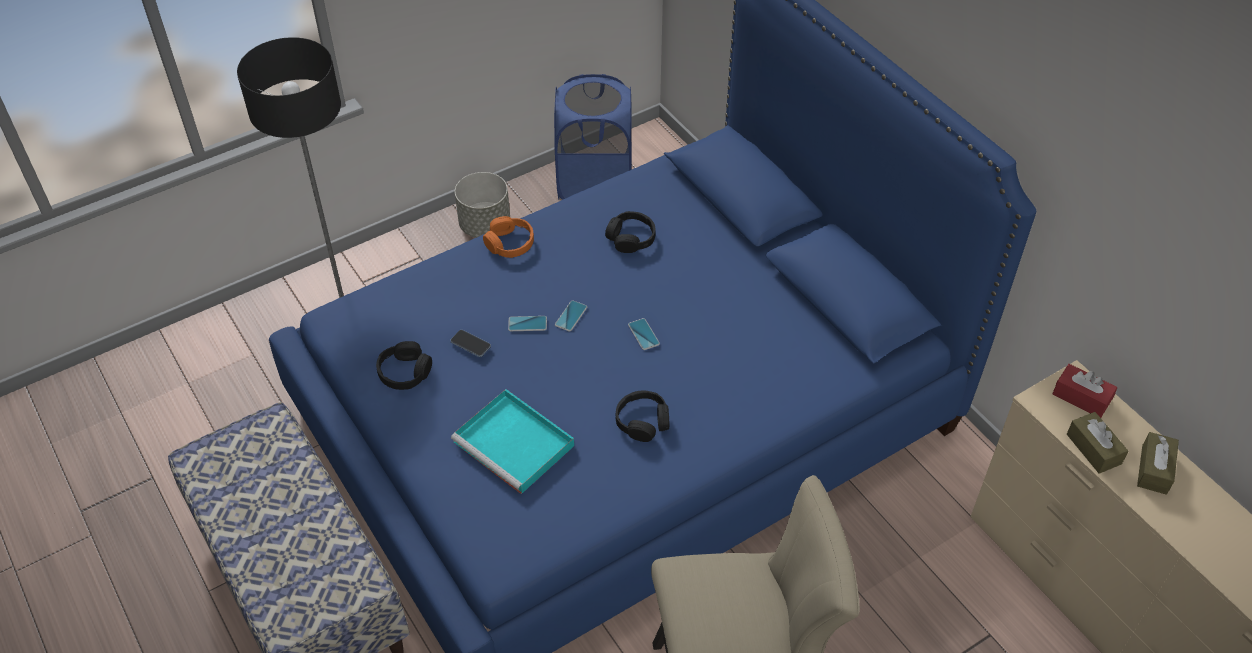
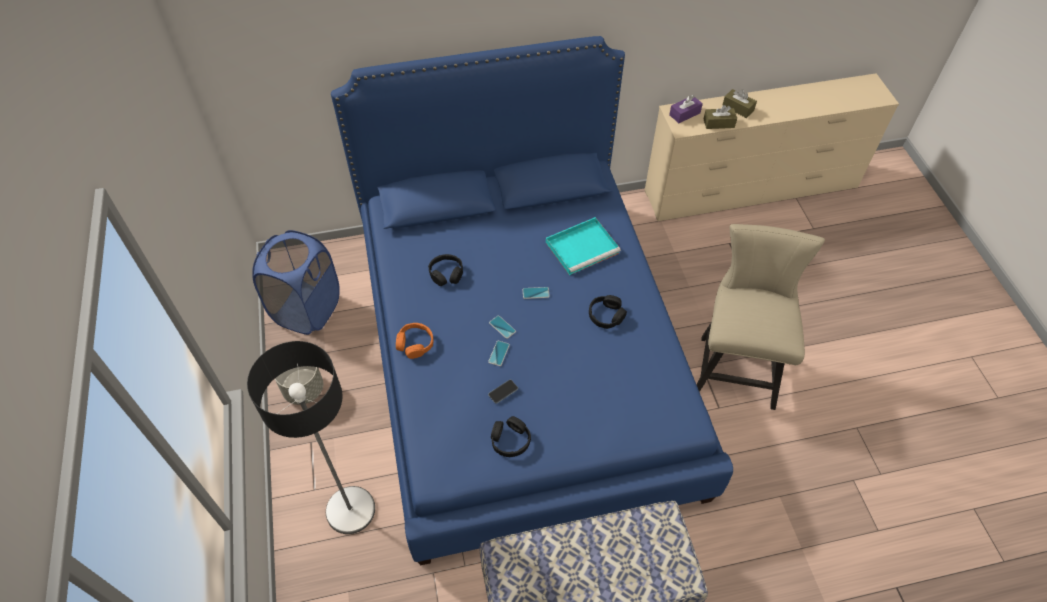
camera: 70 degrees left, 5 degrees up
turquoise tray [451,389,574,494] -> turquoise tray moved to [546,217,621,275]
red tissue box [1052,364,1117,418] -> purple tissue box [669,95,703,123]

